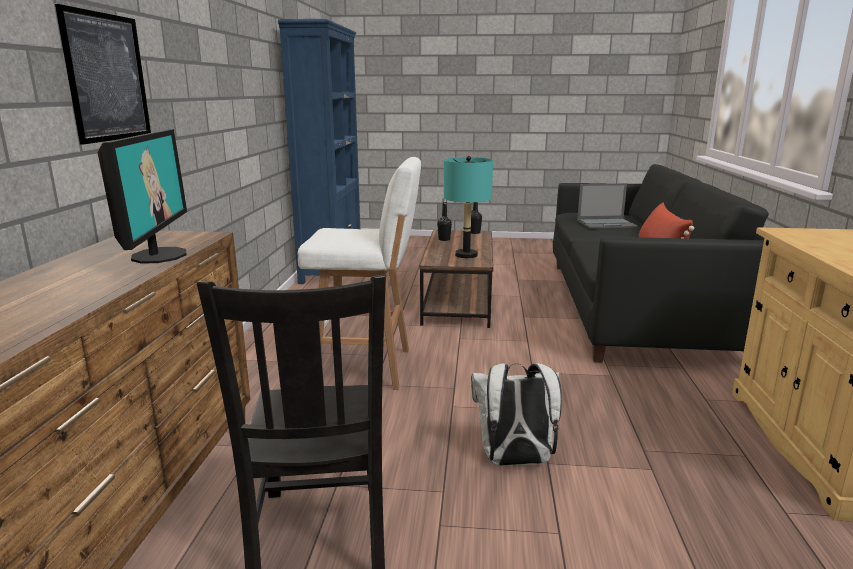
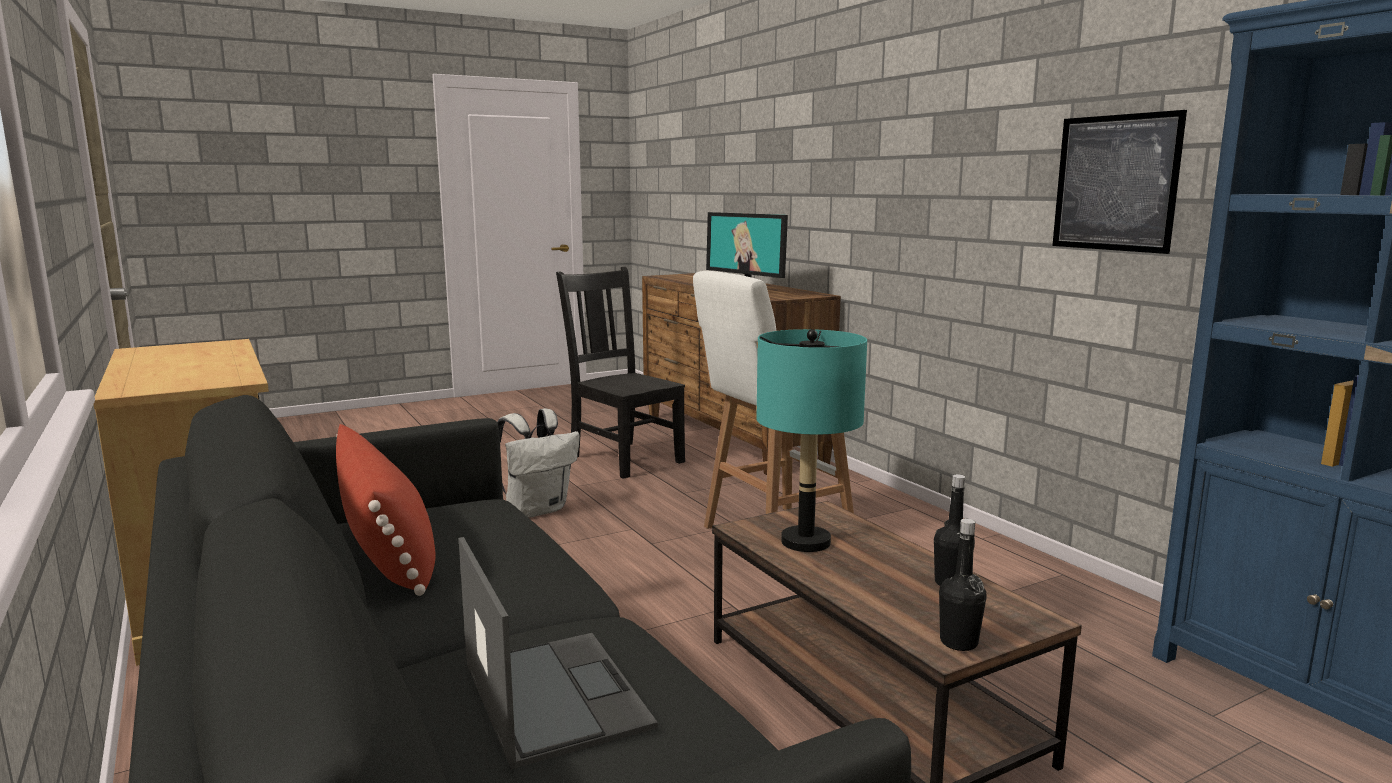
camera: 145 degrees right, 5 degrees down
picture [55,4,151,145] -> picture moved to [1052,110,1187,254]
laptop [577,183,638,229] -> laptop turned 105 degrees clockwise [459,537,658,769]

